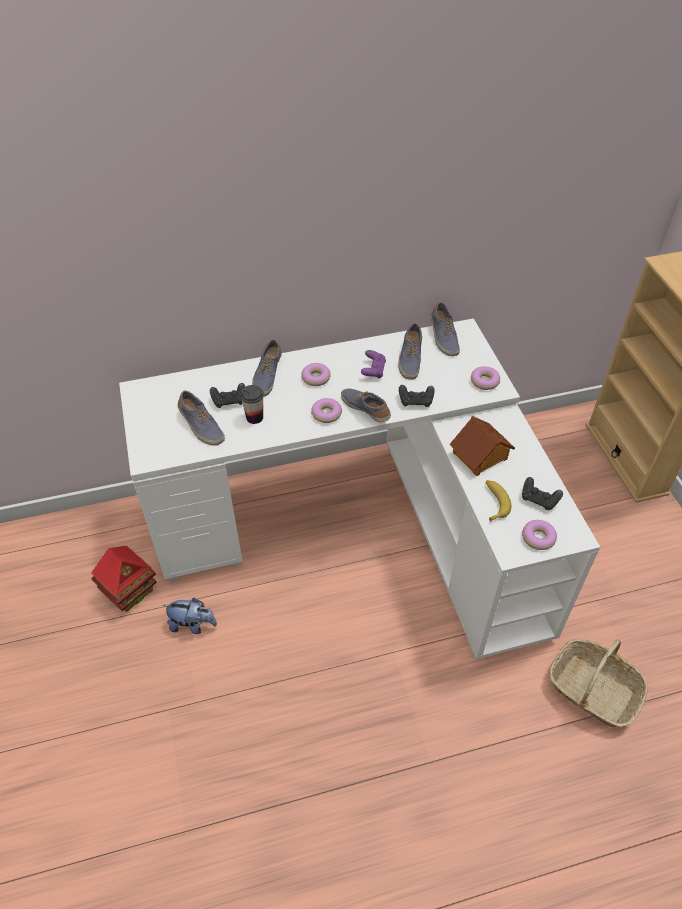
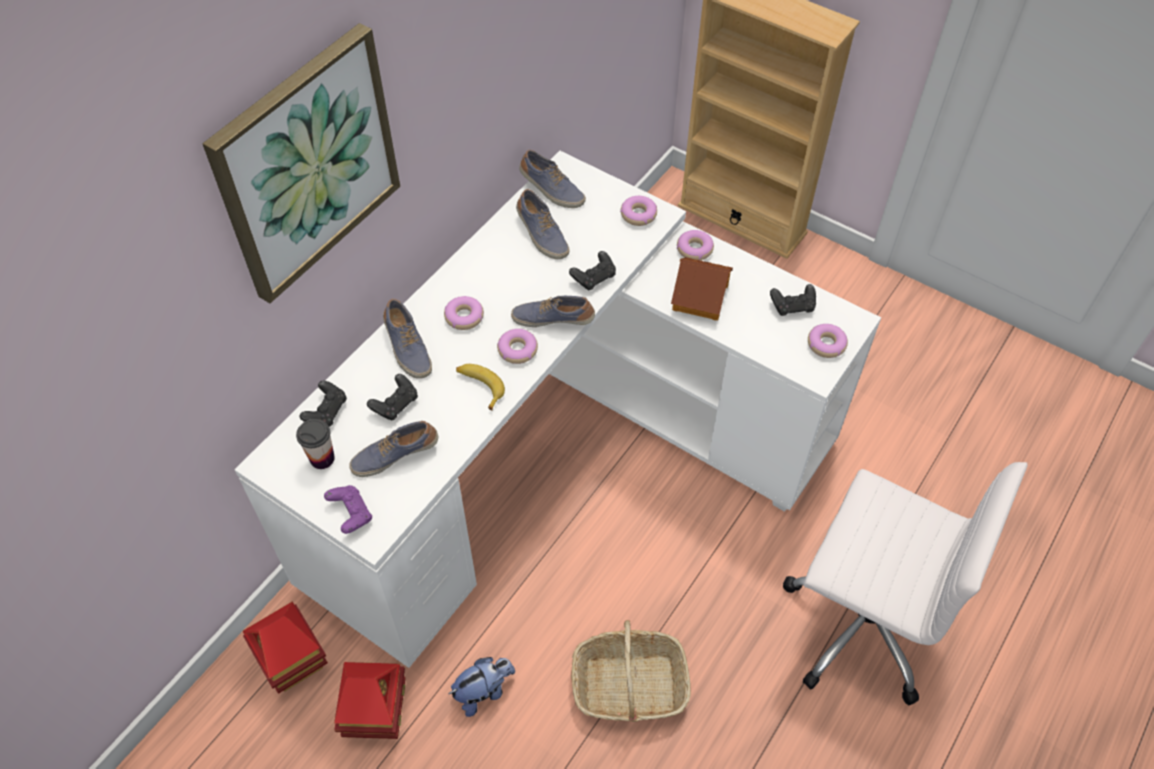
camera: 40 degrees left, 5 degrees up
shoe [178,390,225,446] -> shoe turned 150 degrees clockwise [349,421,439,477]
cup [240,385,264,424] -> cup moved to [296,419,335,469]
purple game controller [361,350,386,379] -> purple game controller moved to [324,485,372,534]
banana [485,480,511,522] -> banana moved to [456,364,505,411]
basket [549,639,648,727] -> basket moved to [571,620,691,722]
none -> picture [202,23,400,303]
none -> toy house [243,602,328,694]
none -> black game controller [300,381,347,427]
none -> donut [677,230,714,260]
none -> white office chair [783,462,1028,705]

